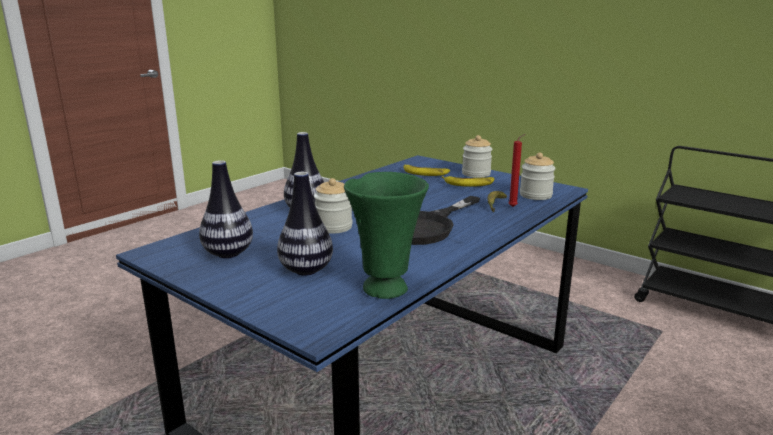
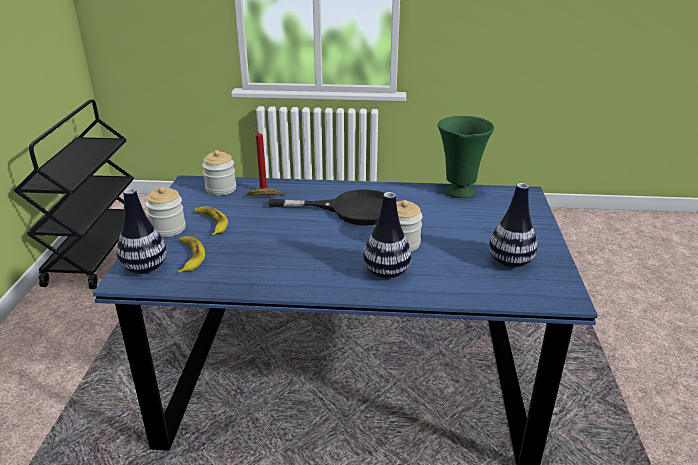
camera: 125 degrees left, 10 degrees up
vase [277,172,333,276] -> vase moved to [116,188,167,274]

